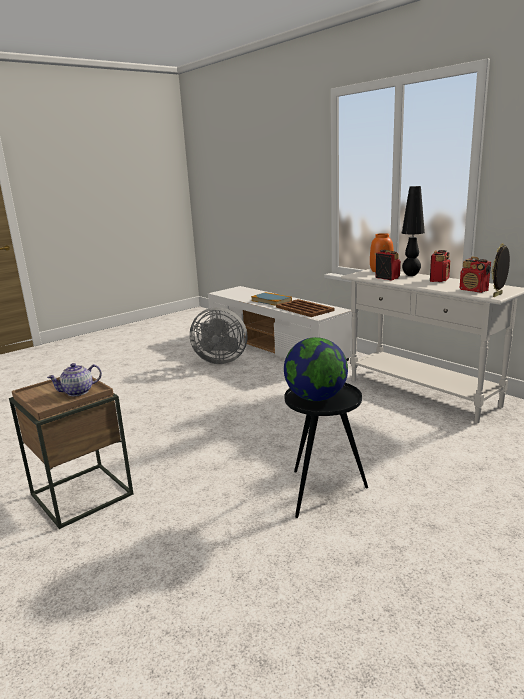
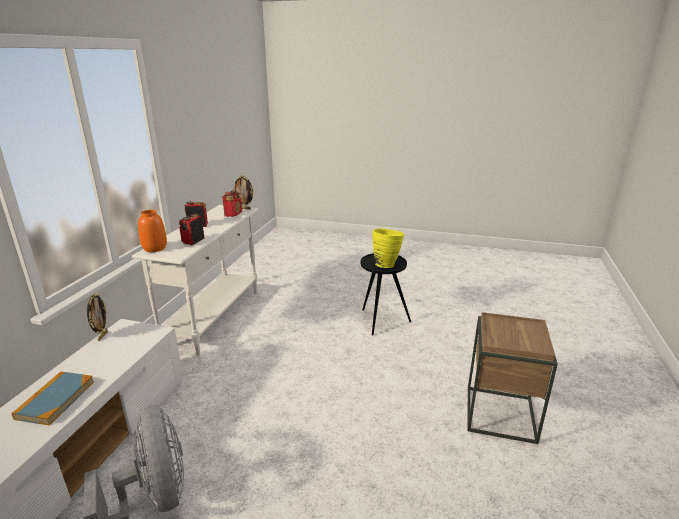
camera: 125 degrees left, 5 degrees up
teapot [47,363,102,396] -> none
brown tray [276,299,335,317] -> none
globe [284,337,348,401] -> yellow vase [372,228,404,268]
black table lamp [402,186,425,276] -> none
none -> picture frame [87,293,108,341]

